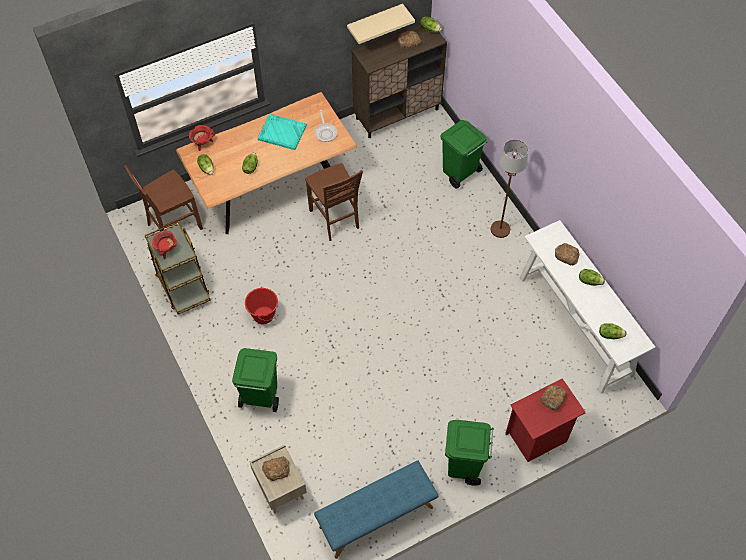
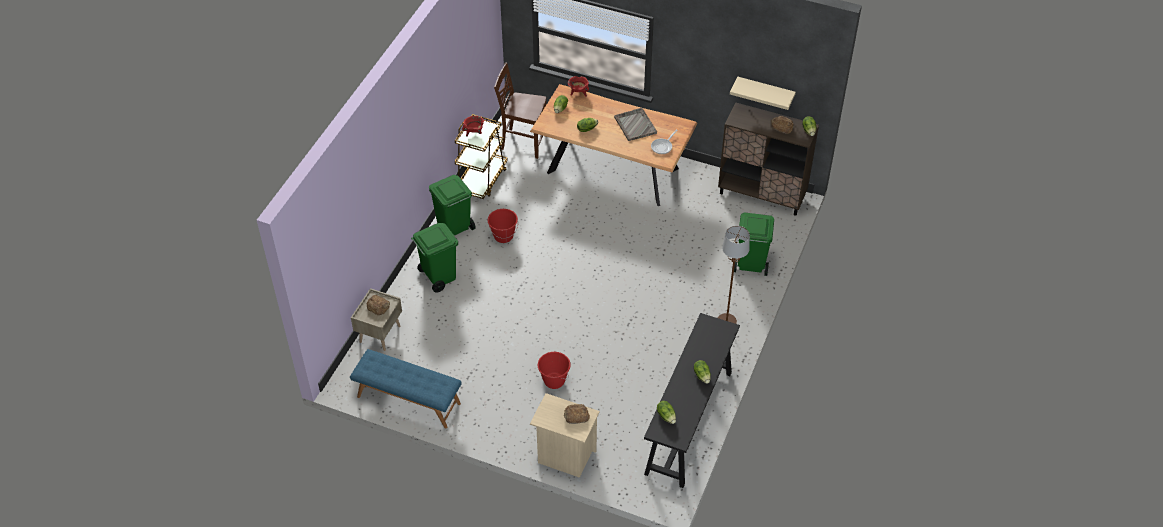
camera: 50 degrees right, 10 degrees down
turquoise tray [258,114,307,150] -> grey tray [614,108,657,141]
brown chair [305,163,363,241] -> none
green trash can [445,420,494,486] -> green trash can moved to [429,175,476,236]
red nightstand [505,378,586,462] -> beige nightstand [530,393,600,478]
white console table [519,220,655,394] -> black console table [644,313,740,488]
bread [555,243,580,266] -> none
none -> red bucket [538,352,571,389]

